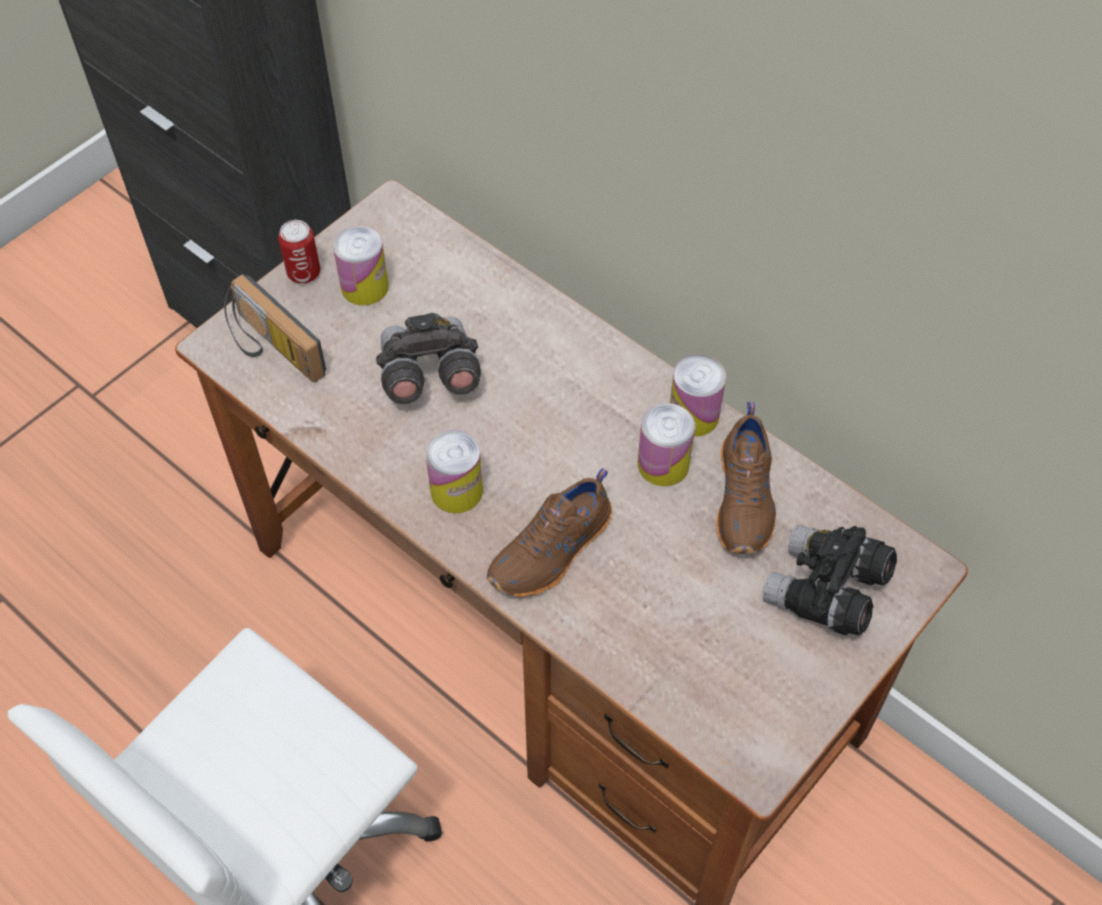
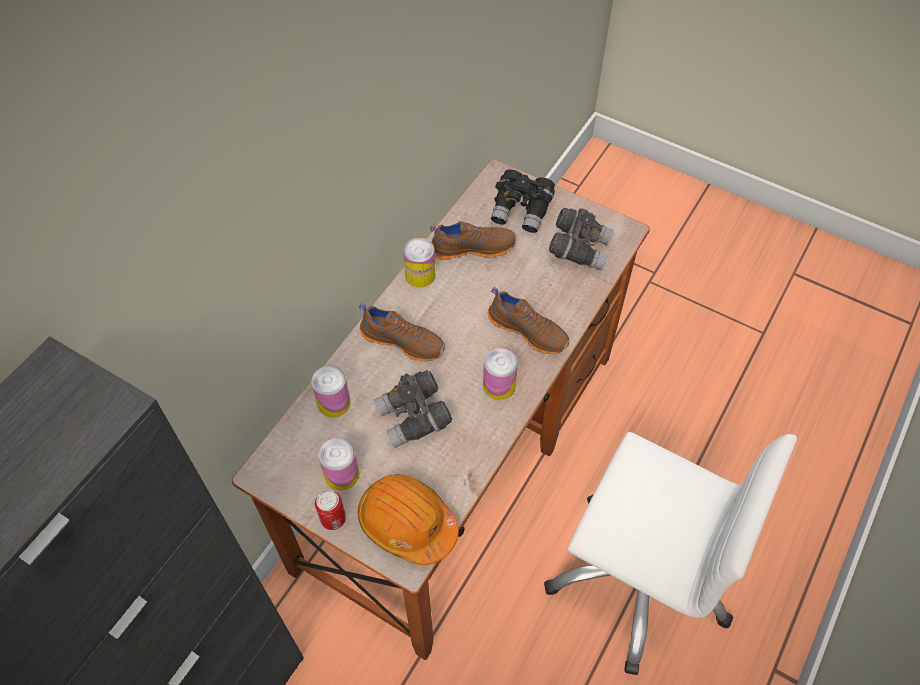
camera: 100 degrees left, 0 degrees up
radio [224,274,326,382] -> orange hard hat [358,474,459,565]
can [638,403,695,486] -> can moved to [311,366,351,418]
none -> brown shoe [359,303,445,362]
none -> grey binoculars [549,208,613,270]

